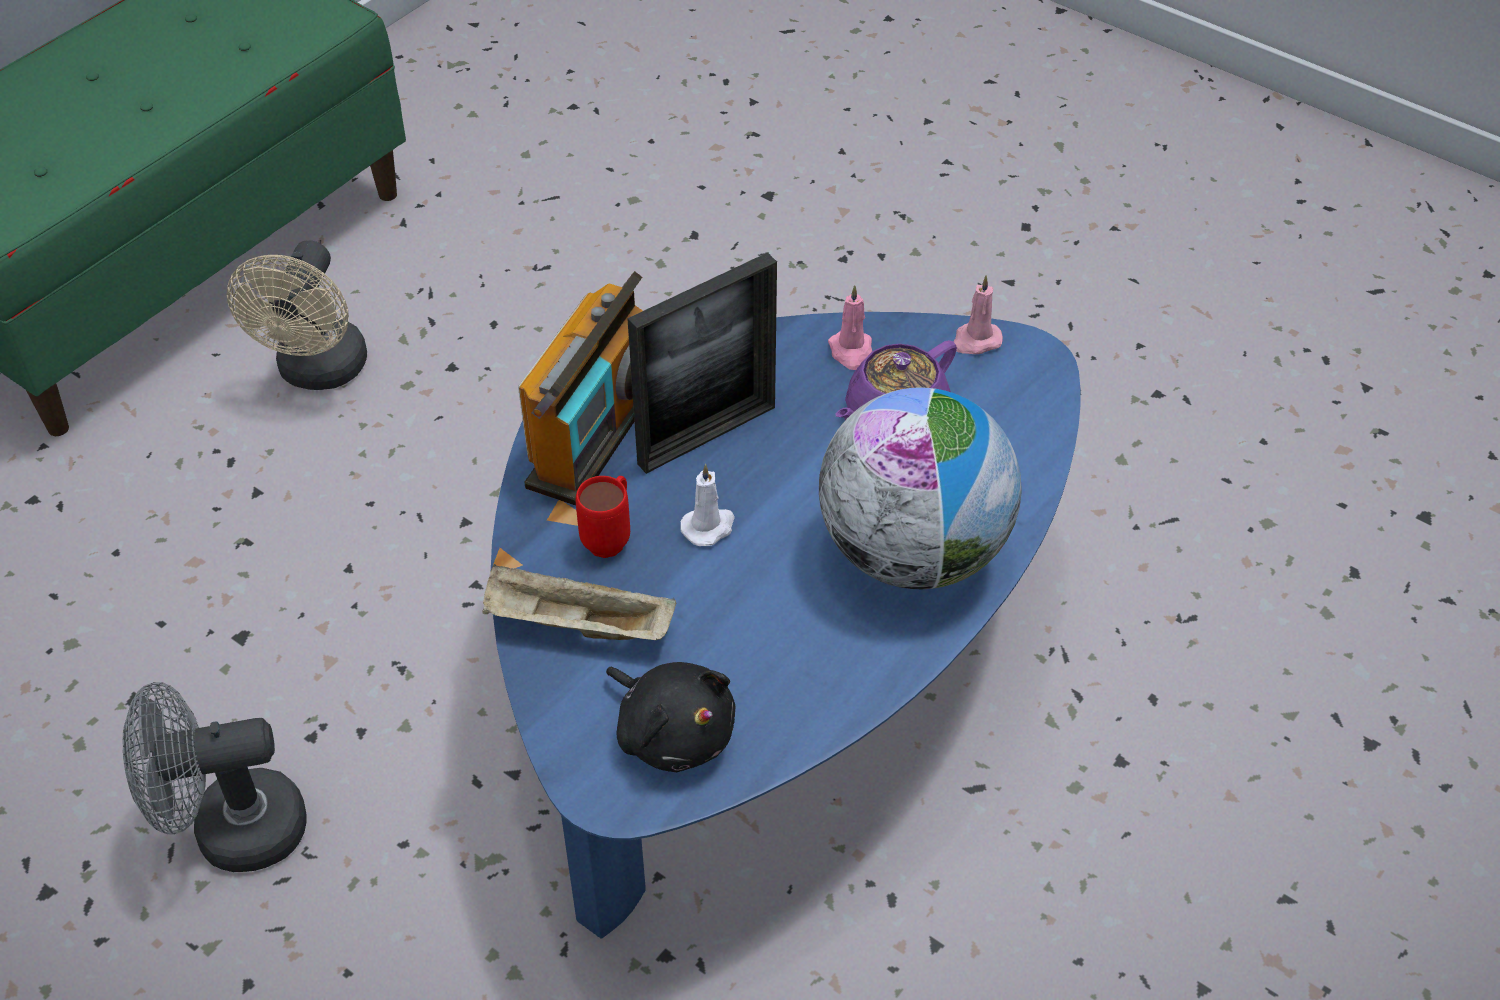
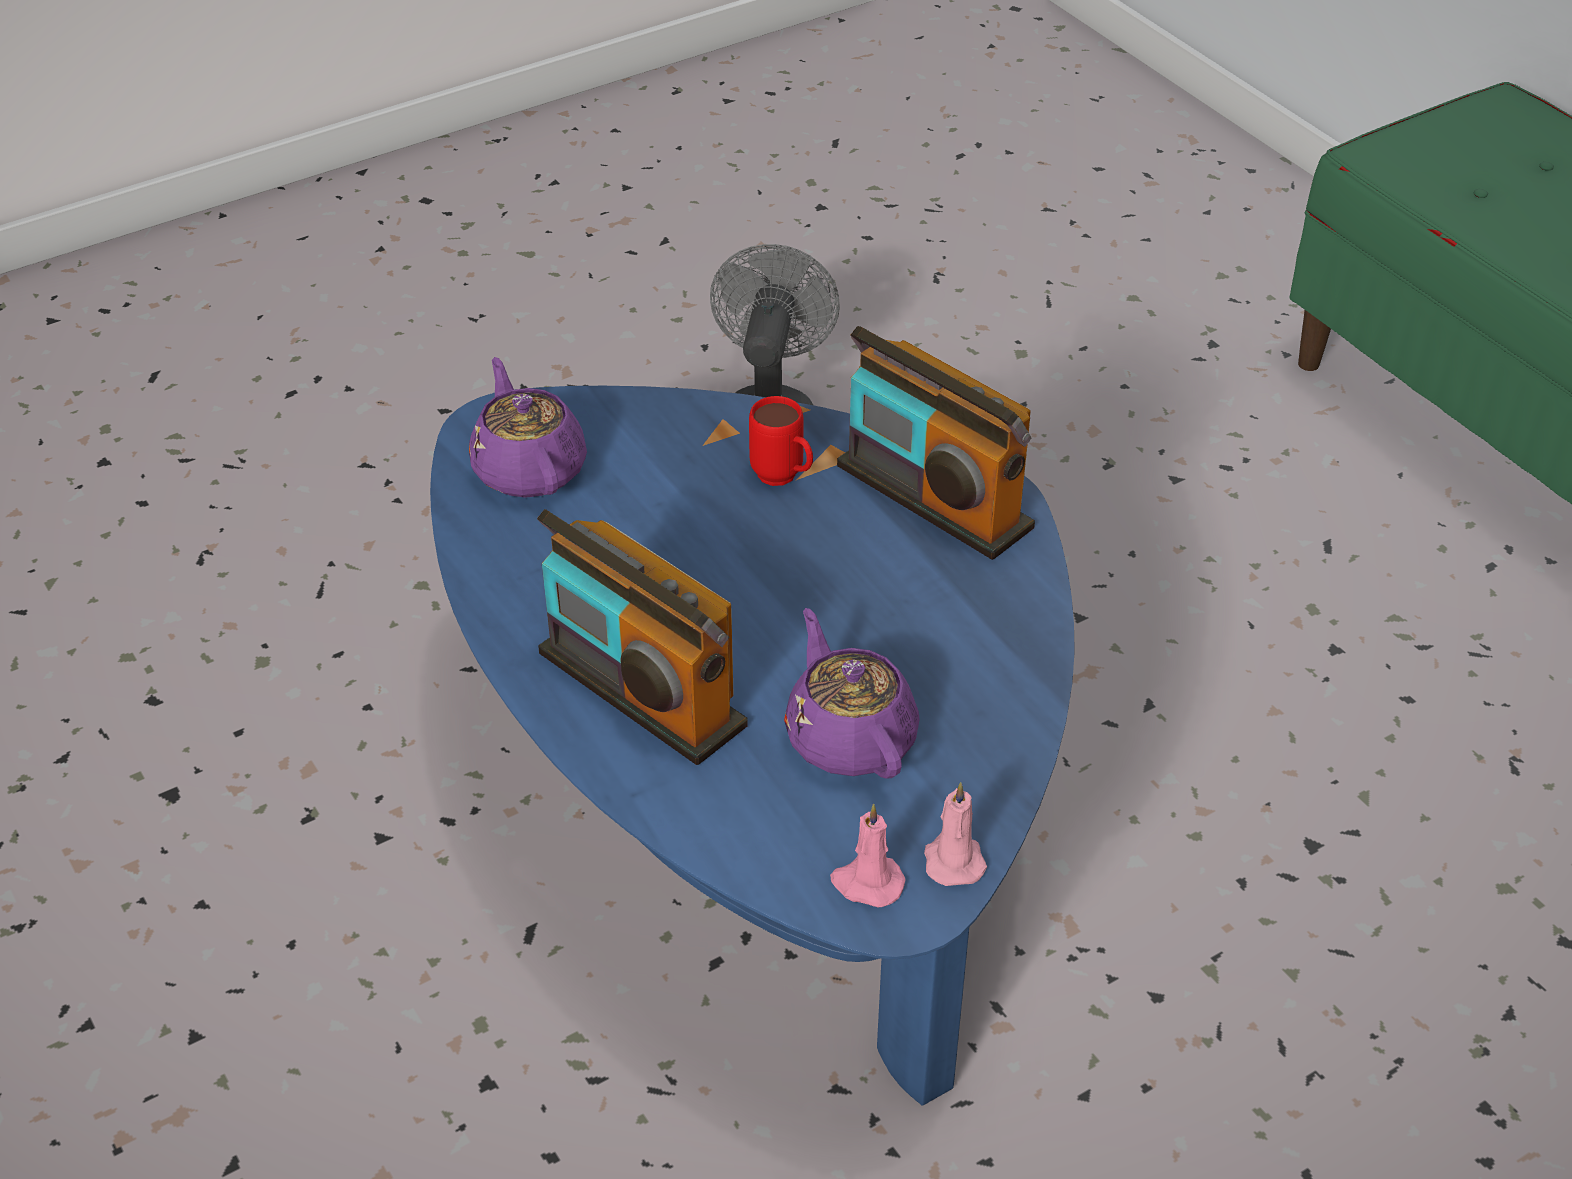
camera: 110 degrees right, 5 degrees down
beige fan [227,240,367,390] -> none
beige tray [482,564,676,640] -> none
black plush toy [606,662,735,772] -> purple teapot [469,357,587,498]
picture frame [627,253,777,474] -> none
white candle [680,464,735,546] -> none
globe [819,387,1022,589] -> radio [537,509,748,765]
pink candle [828,285,872,370] -> pink candle moved to [830,804,906,907]

